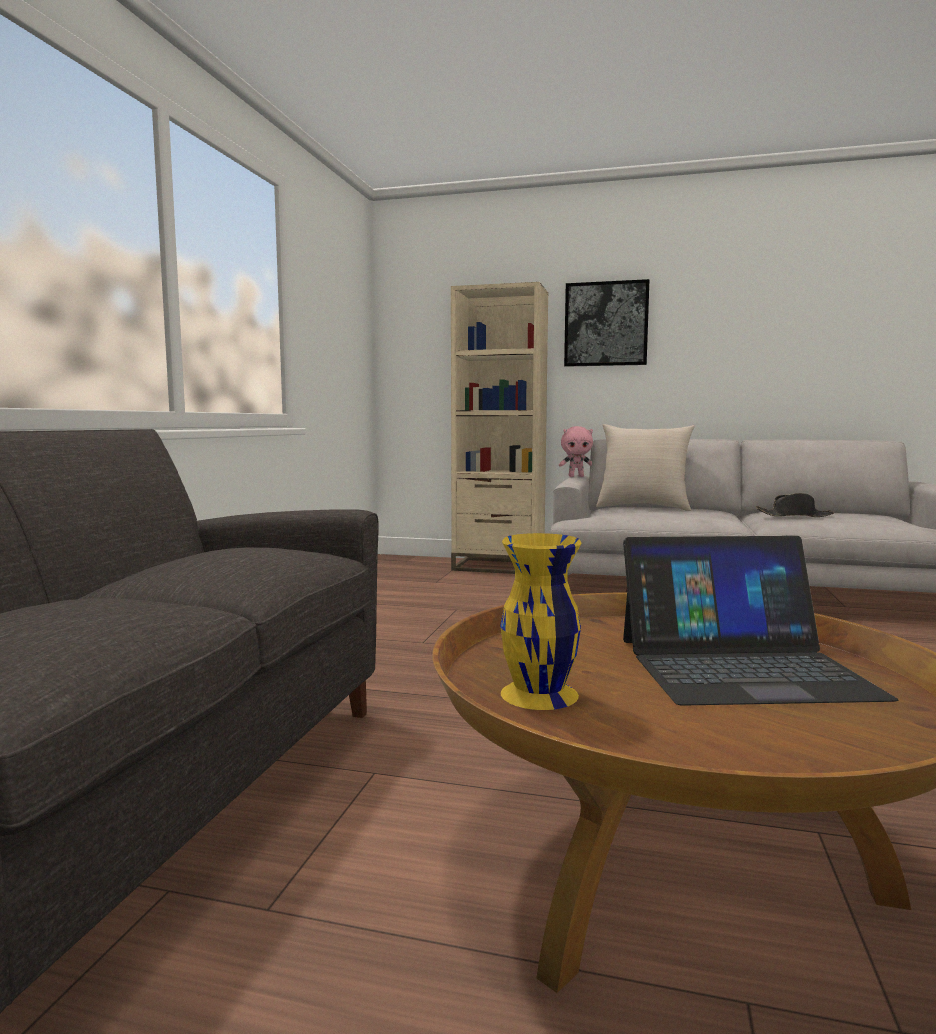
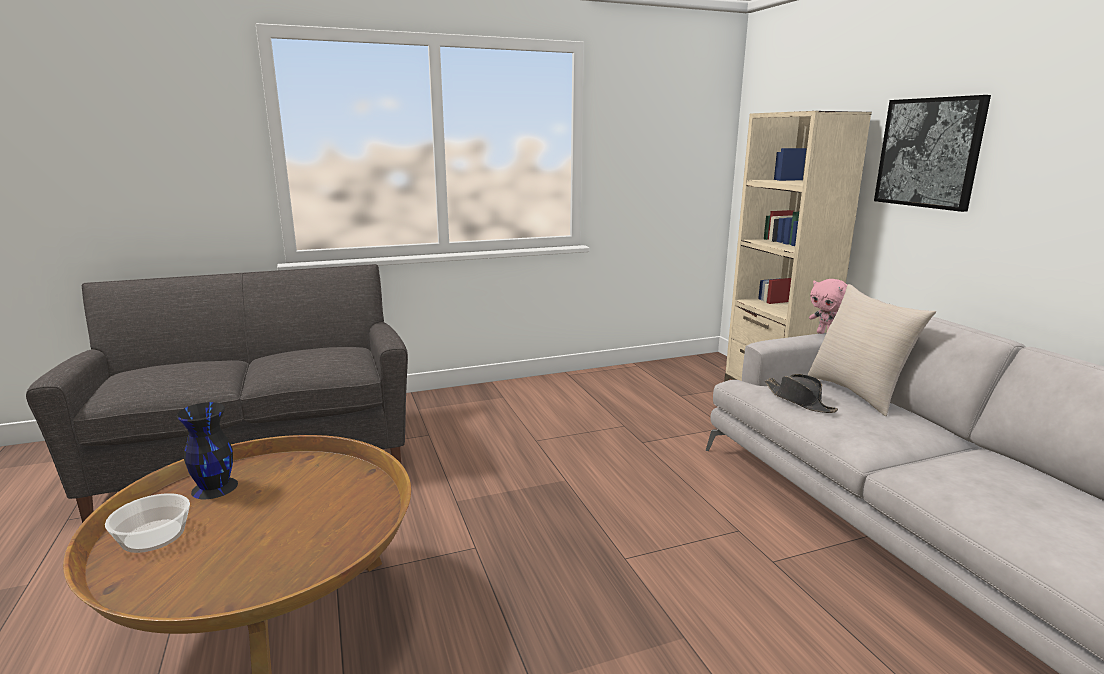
camera: 55 degrees right, 10 degrees up
yellow vase [500,533,581,710] -> black vase [176,402,238,499]
laptop [623,536,899,706] -> none
black hat [756,493,834,517] -> black hat moved to [765,374,838,413]
none -> bowl [105,493,190,553]

